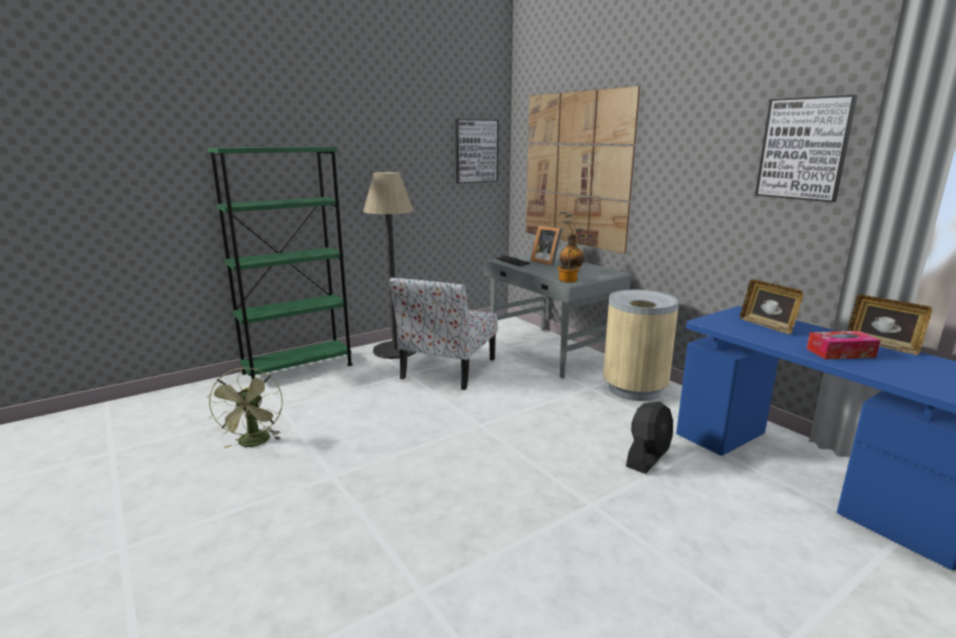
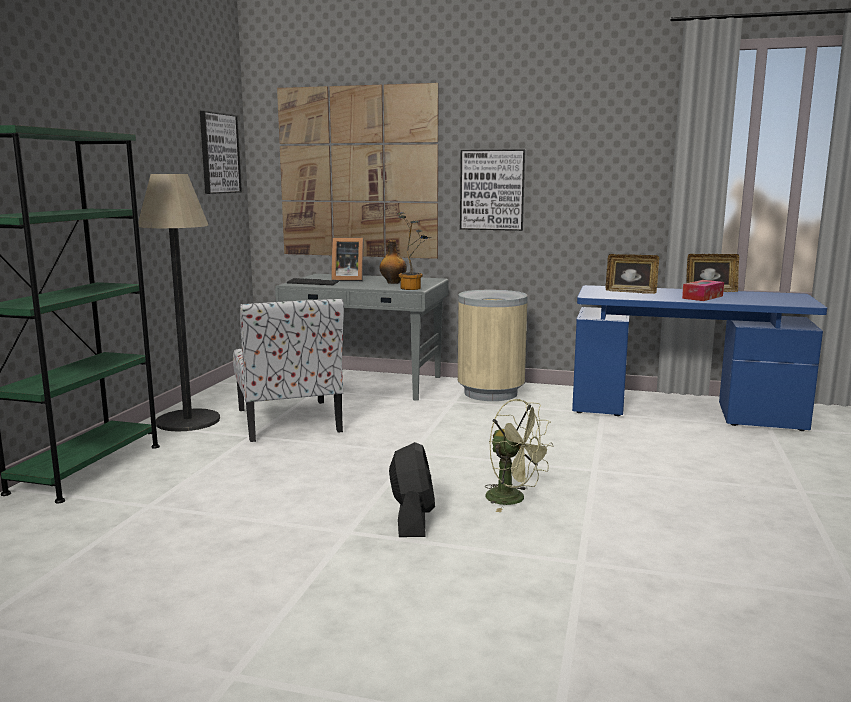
camera: 40 degrees left, 5 degrees down
green fan [207,367,283,448] -> green fan moved to [484,399,554,512]
black fan [626,401,673,474] -> black fan moved to [389,442,435,537]
picture [755,95,858,202] -> picture moved to [460,149,525,231]

